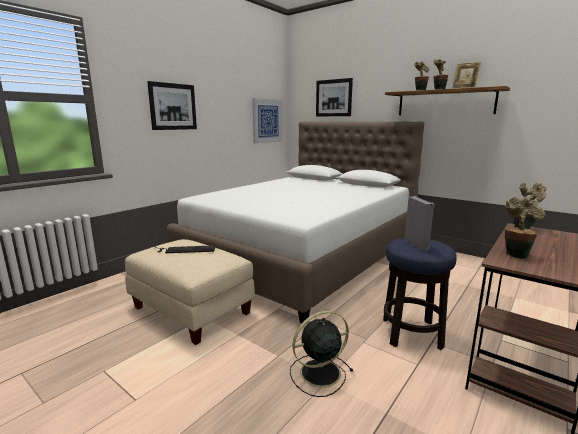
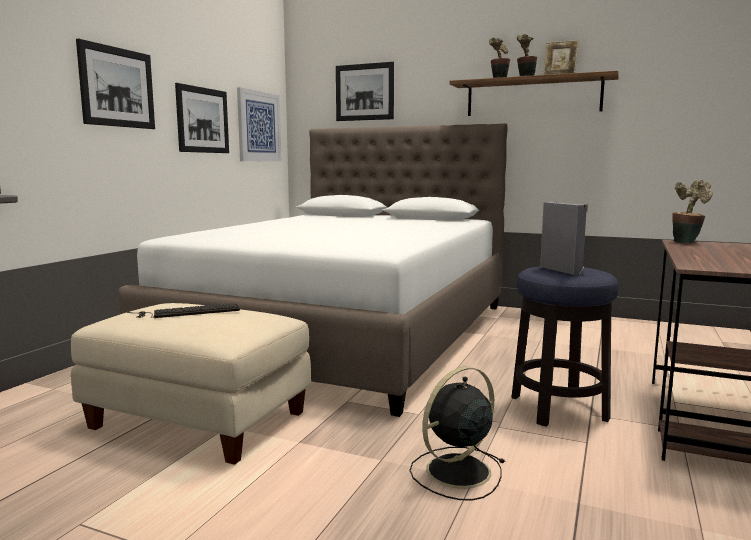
camera: 15 degrees left, 5 degrees down
potted plant [505,197,545,259] -> none
none -> picture [175,83,229,153]

